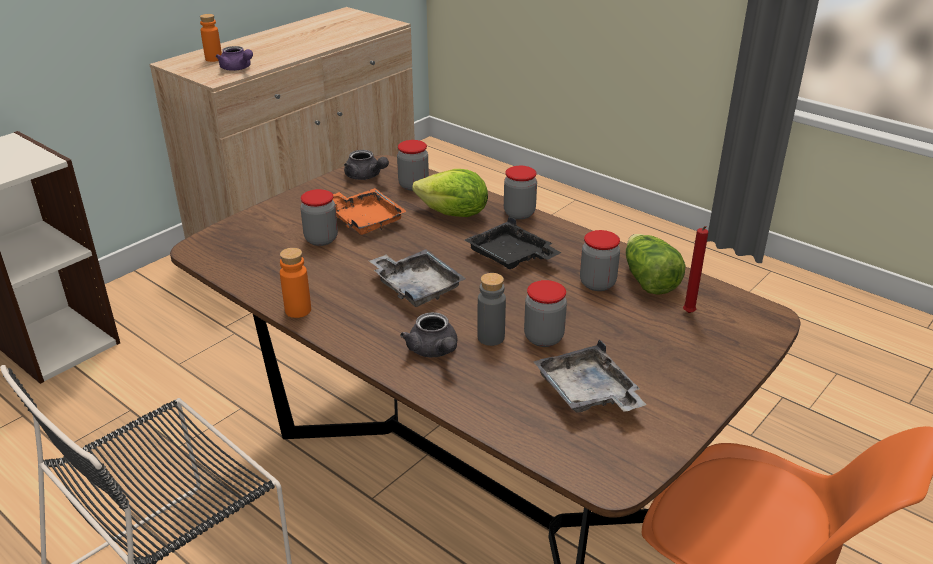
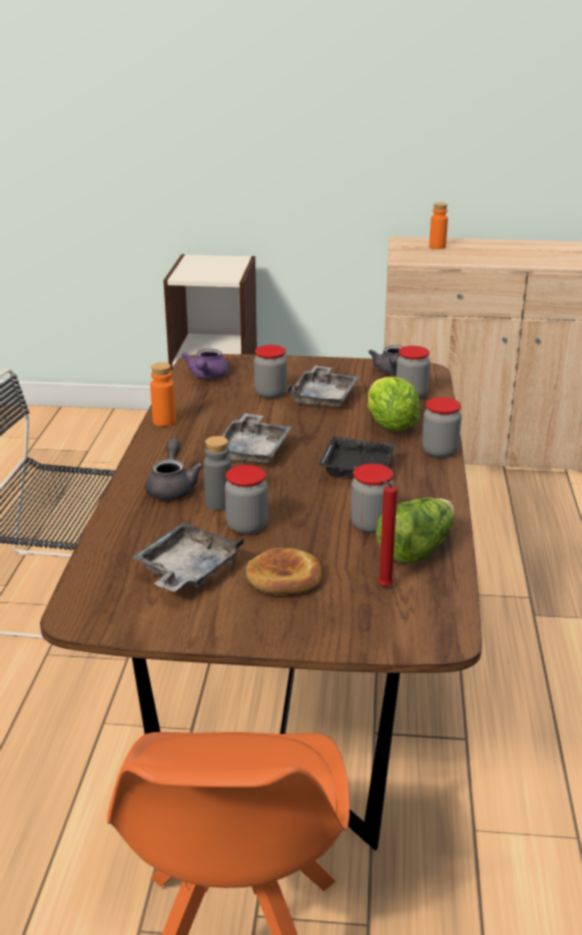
camera: 55 degrees right, 5 degrees down
purple teapot [216,46,253,71] -> purple teapot moved to [181,349,229,379]
orange tray [333,188,407,235] -> grey tray [288,365,359,407]
grey teapot [400,312,457,357] -> grey teapot turned 150 degrees clockwise [145,438,204,500]
none -> bread [246,548,322,595]

